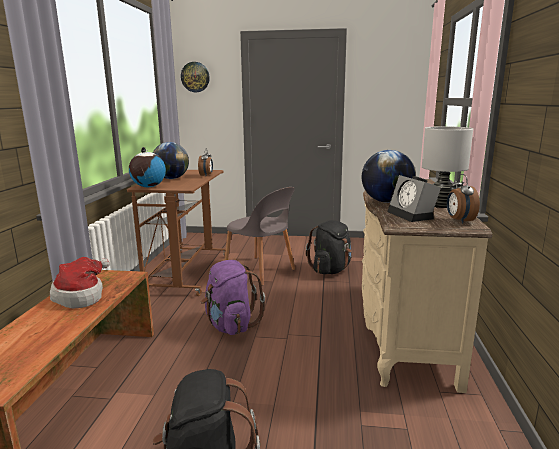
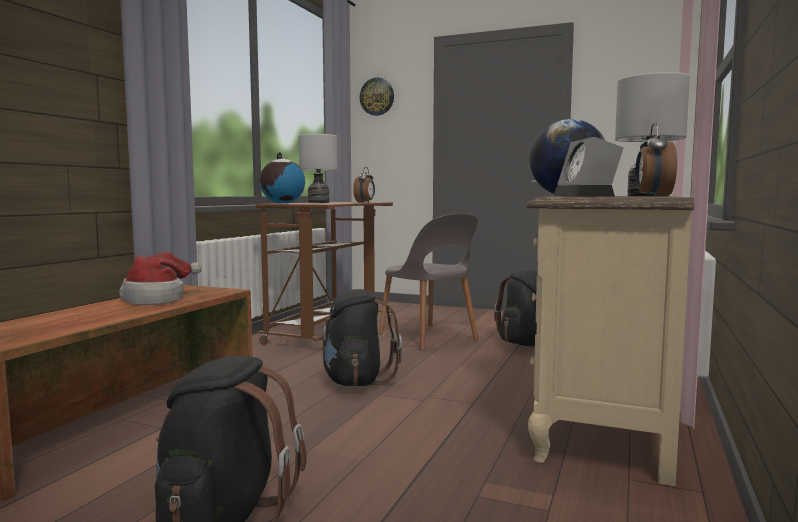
camera: 15 degrees right, 10 degrees down
globe [153,142,189,179] -> grey table lamp [299,134,337,203]
purple backpack [201,260,265,335] -> black backpack [314,289,402,386]

